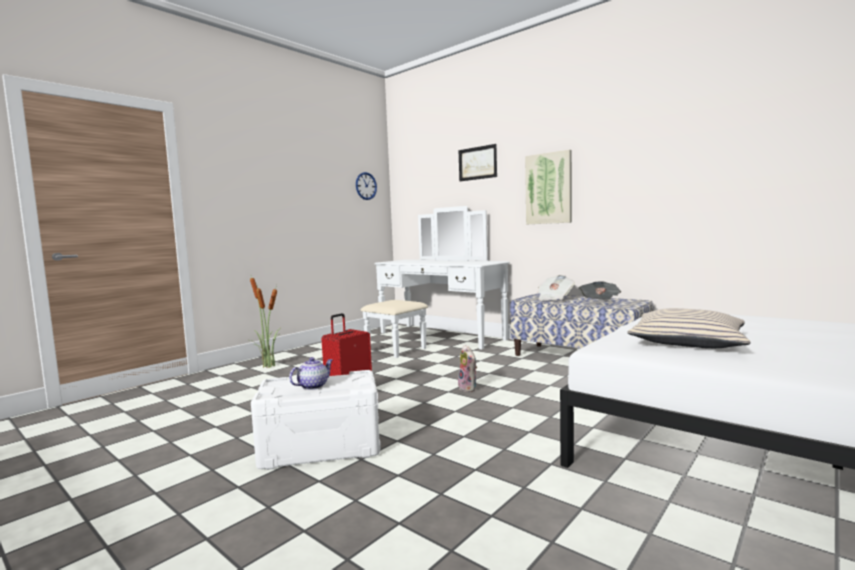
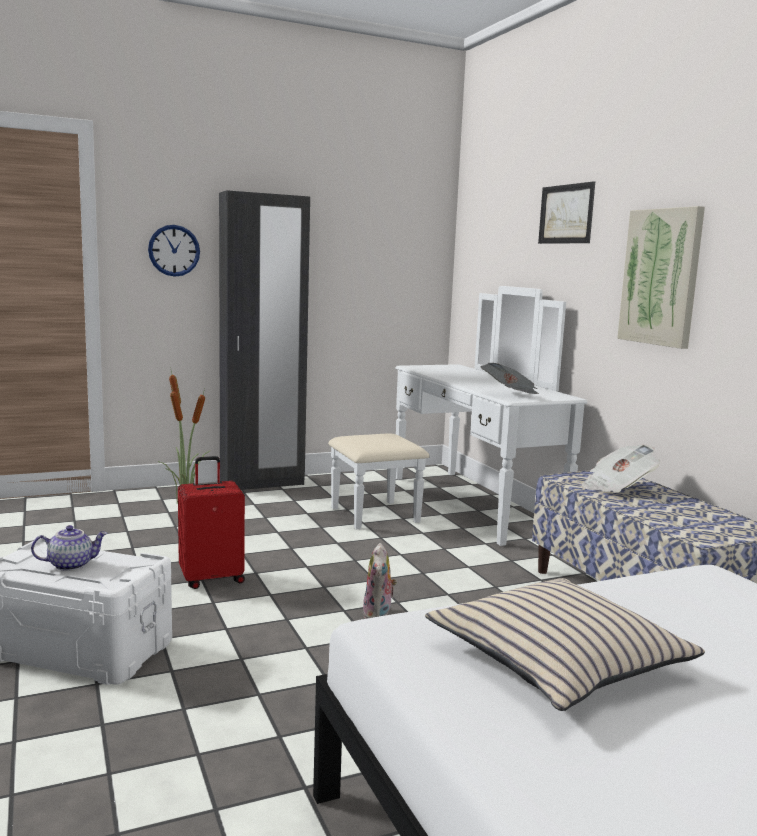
camera: 25 degrees right, 5 degrees up
wall clock [356,172,377,200] -> wall clock moved to [148,225,200,277]
newspaper [578,281,621,300] -> newspaper moved to [481,363,539,394]
none -> black wardrobe [219,190,310,490]

